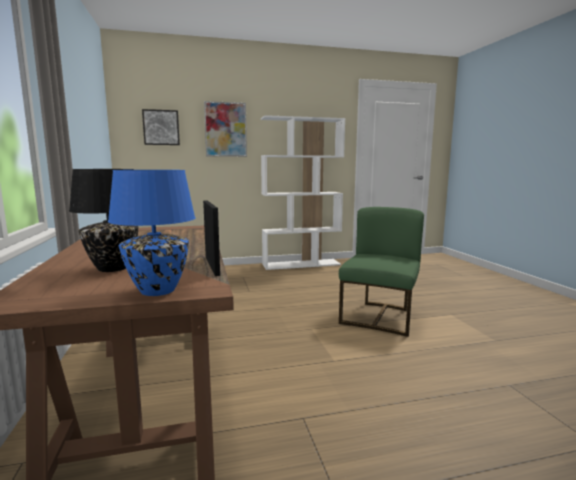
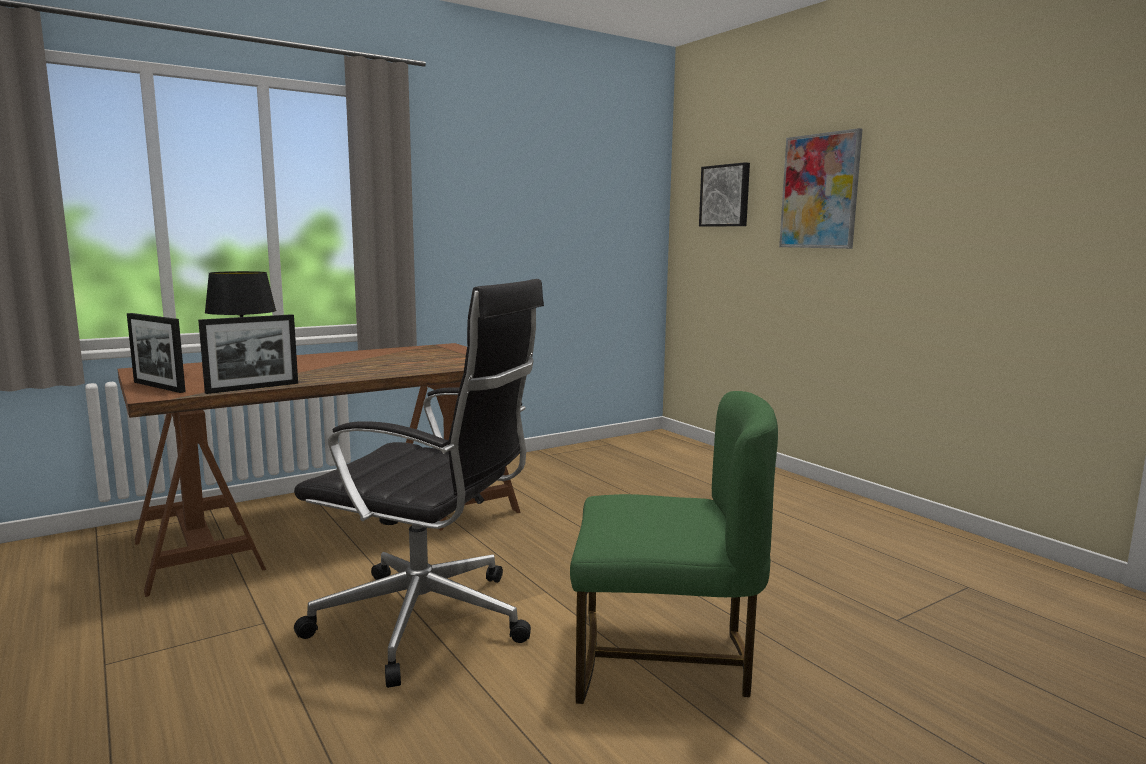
camera: 70 degrees right, 0 degrees up
blue table lamp [108,170,196,296] -> picture frame [127,313,186,393]
white bookcase [261,115,345,270] -> none
none -> black office chair [294,279,544,688]

